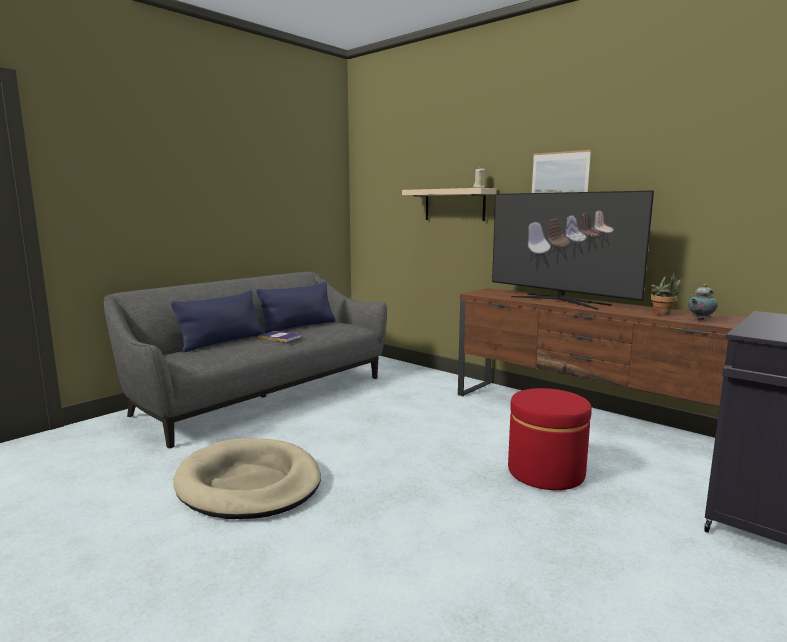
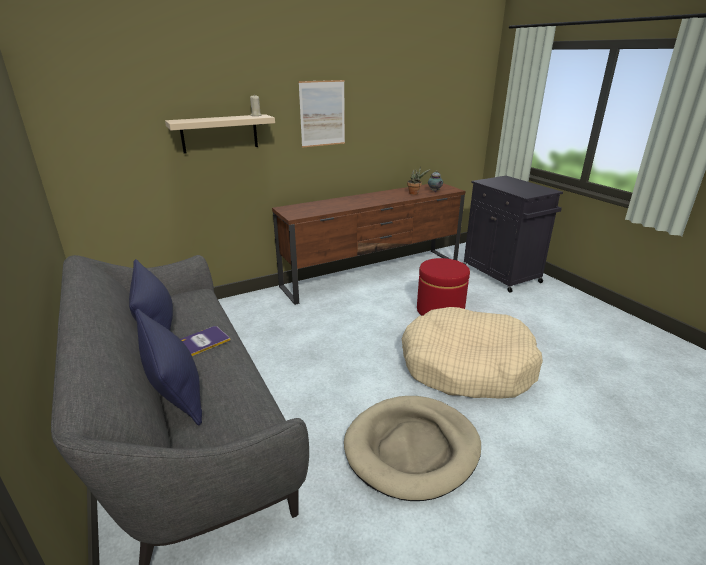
camera: 70 degrees left, 15 degrees up
television [492,191,654,310] -> none
none -> beige dog bed [402,307,543,399]

